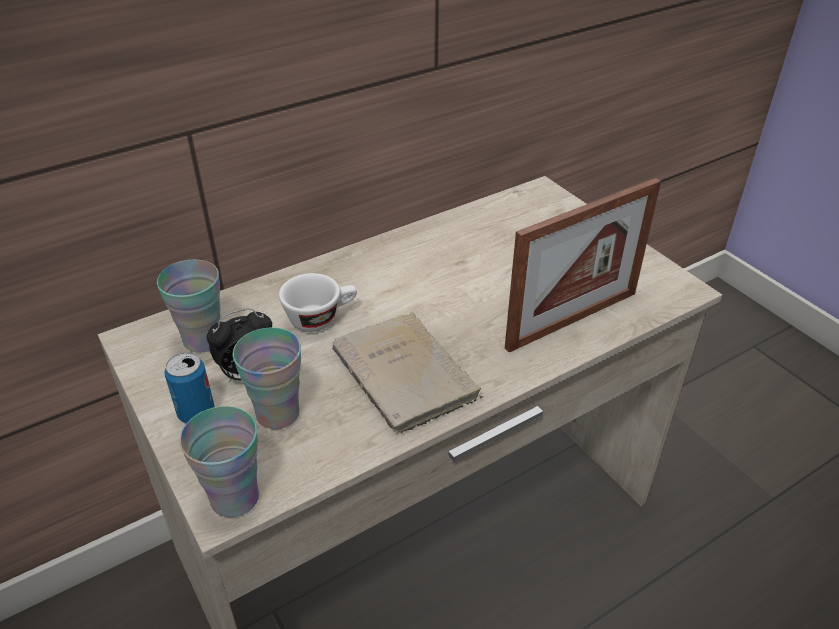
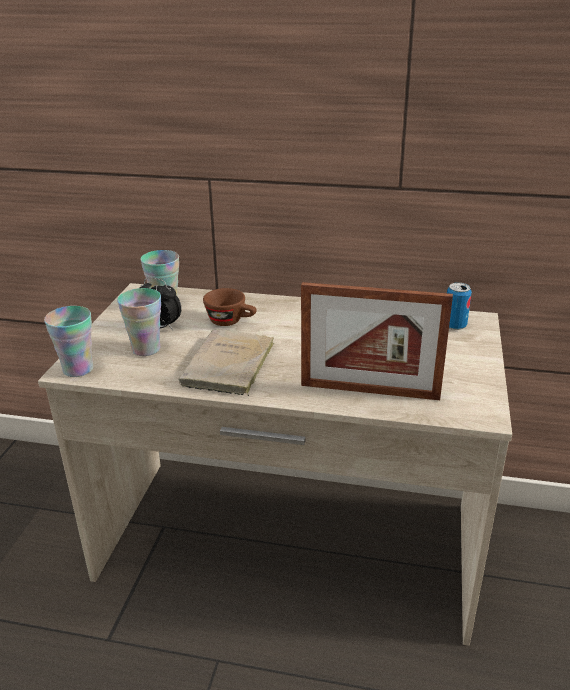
camera: 45 degrees right, 10 degrees down
can [165,353,215,424] -> can moved to [447,282,472,330]
white cup [279,273,357,332] -> brown cup [203,288,257,326]

